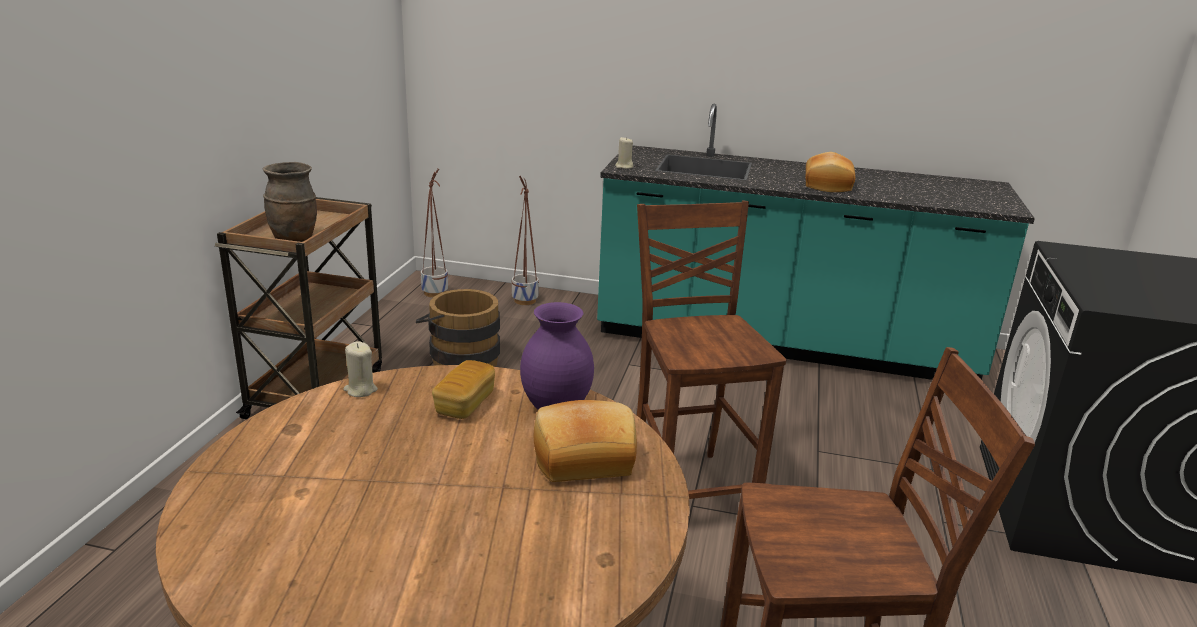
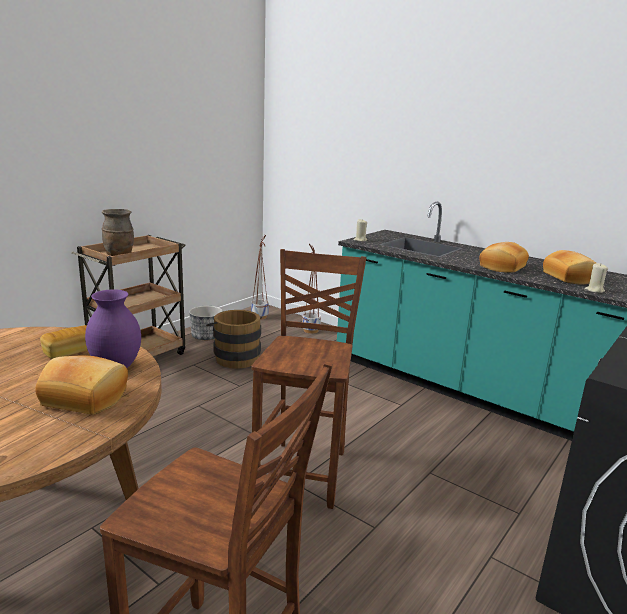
camera: 25 degrees right, 5 degrees down
beige candle [343,341,378,397] -> beige candle moved to [585,263,608,293]
none -> planter [189,306,223,340]
none -> bread [543,250,596,285]

